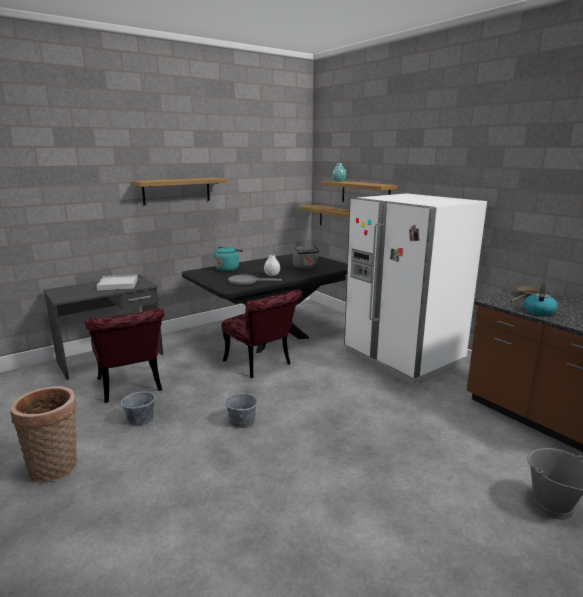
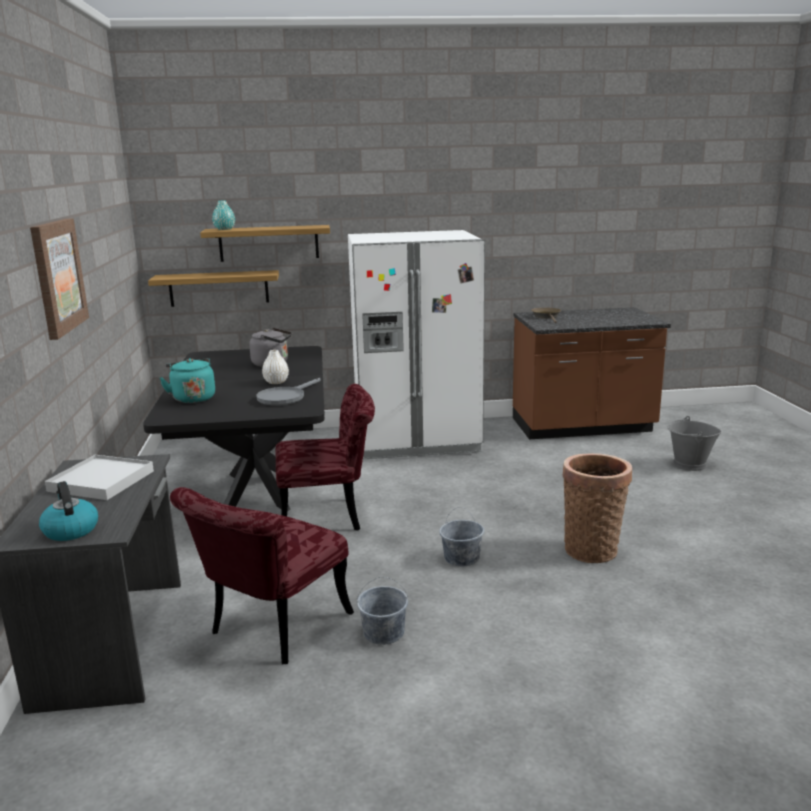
camera: 60 degrees left, 0 degrees up
basket [10,386,77,483] -> basket moved to [563,453,632,563]
red chair [85,308,164,403] -> red chair turned 120 degrees clockwise [170,487,354,664]
shelf [132,178,227,205] -> picture [30,219,89,340]
kettle [523,283,558,316] -> kettle moved to [39,481,98,541]

